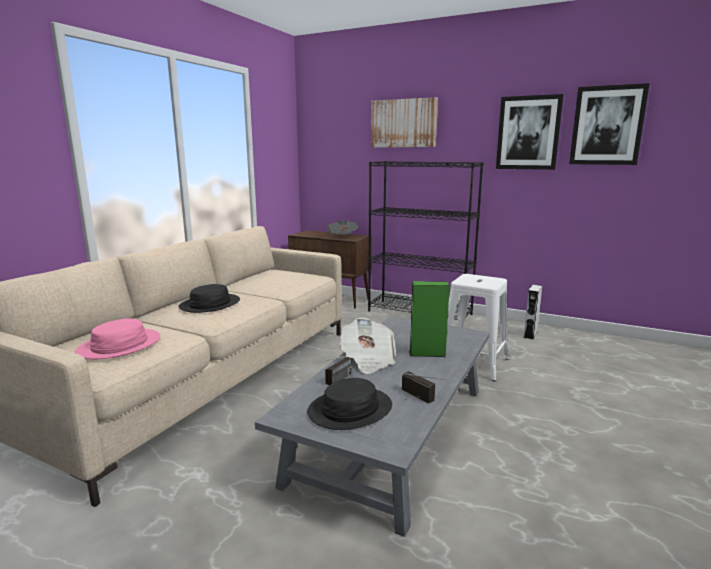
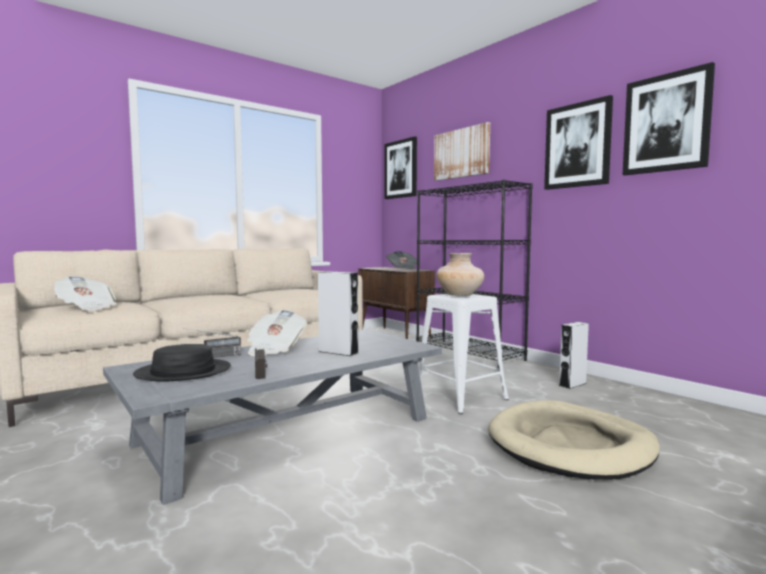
camera: 25 degrees right, 10 degrees down
pink hat [75,318,160,359] -> newspaper [54,276,117,311]
black hat [179,284,240,313] -> none
green speaker [409,281,450,357] -> grey speaker [318,271,358,356]
none -> picture [385,136,417,199]
none -> beige vase [437,253,484,296]
none -> beige dog bed [488,400,660,480]

